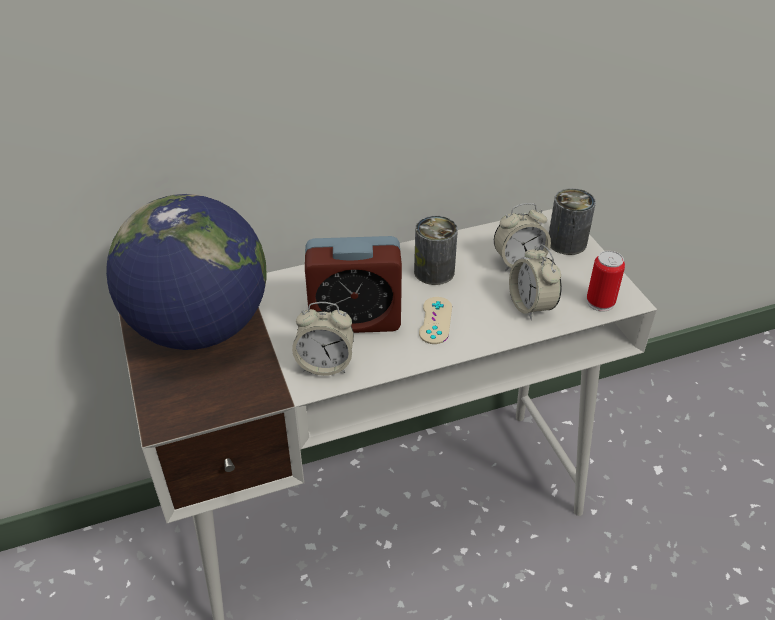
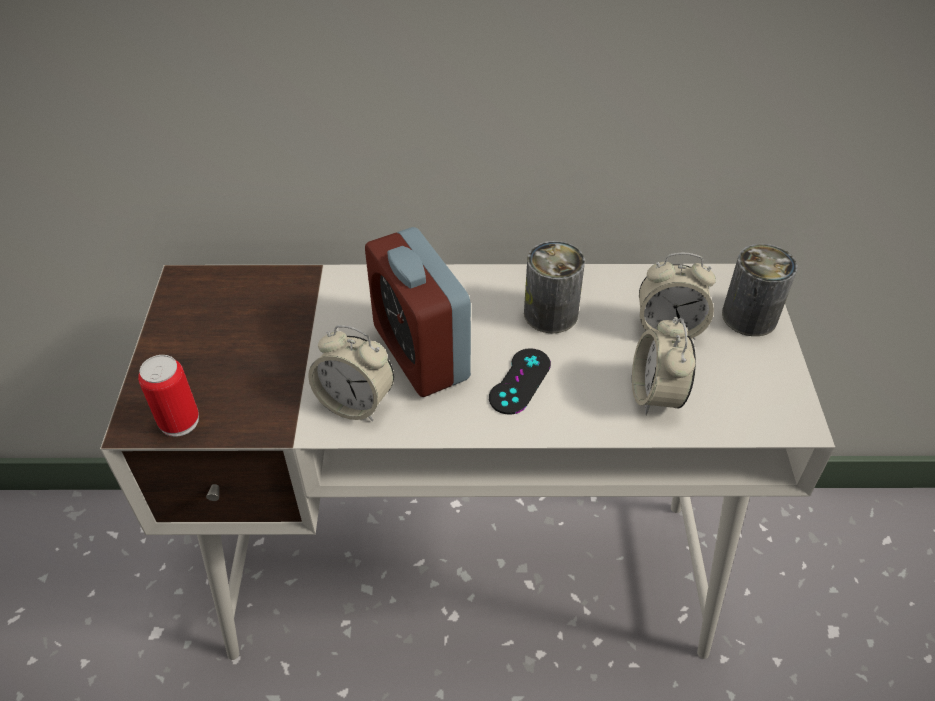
camera: 20 degrees right, 5 degrees up
globe [106,194,266,350] -> none
alarm clock [305,236,402,333] -> alarm clock turned 45 degrees clockwise [365,227,471,397]
beige game controller [419,297,452,344] -> black game controller [489,348,551,415]
can [587,251,625,312] -> can moved to [138,355,199,437]

